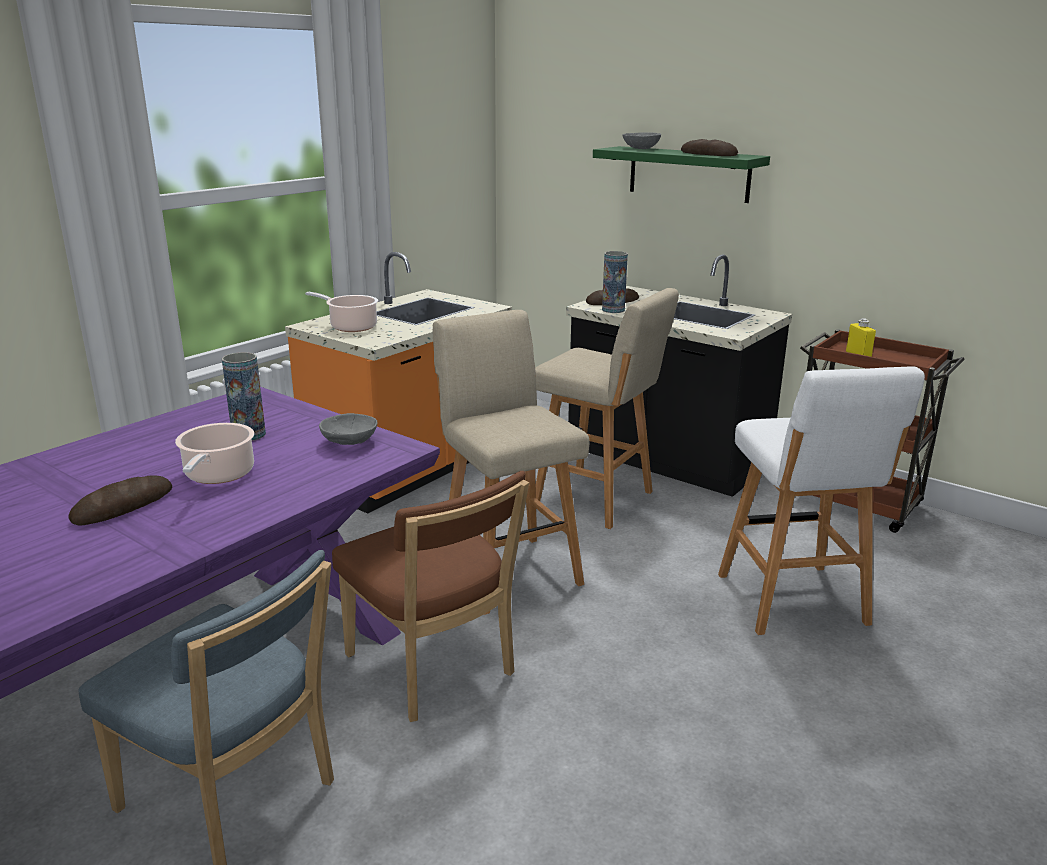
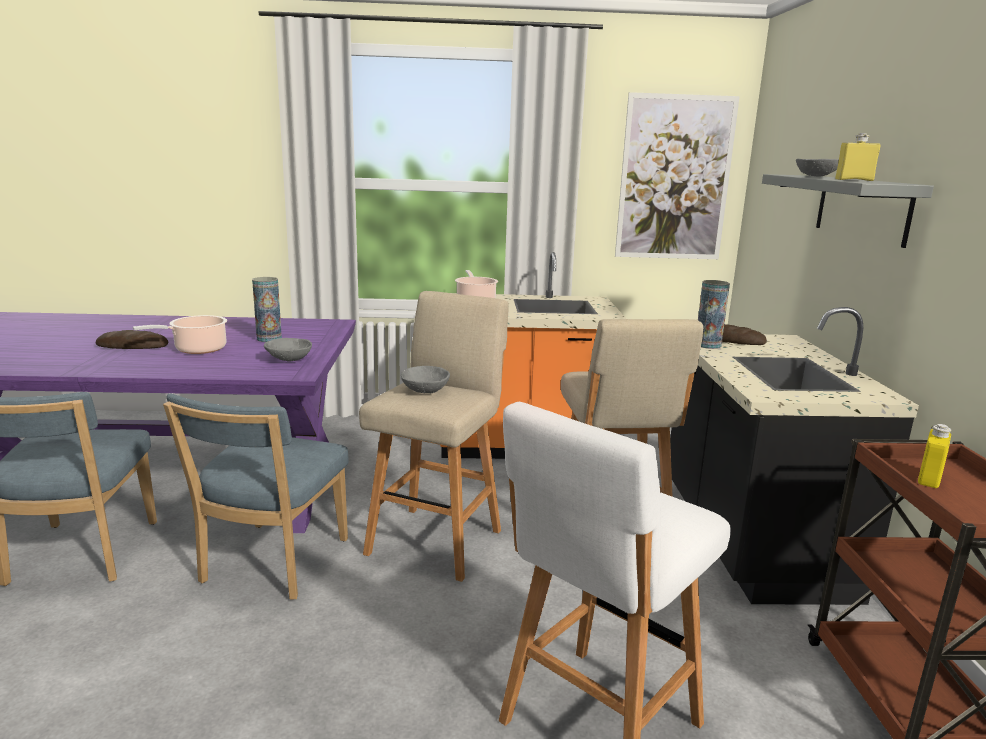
camera: 50 degrees right, 5 degrees down
brown chair [332,471,529,722] -> blue chair [163,394,349,600]
green shelf [593,146,770,203] -> grey shelf [762,174,934,248]
bread [681,139,738,156] -> yellow bottle [835,133,881,181]
none -> grey bowl [401,366,450,393]
none -> picture [615,92,740,259]

